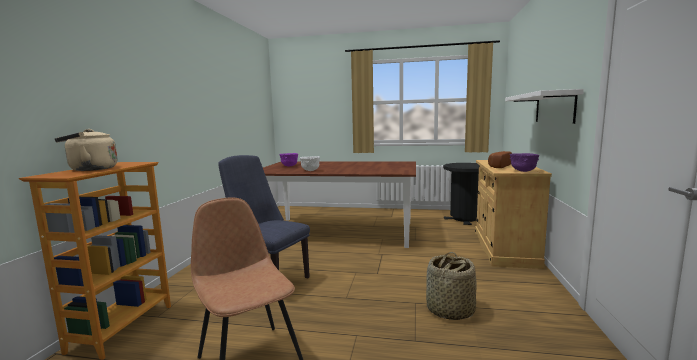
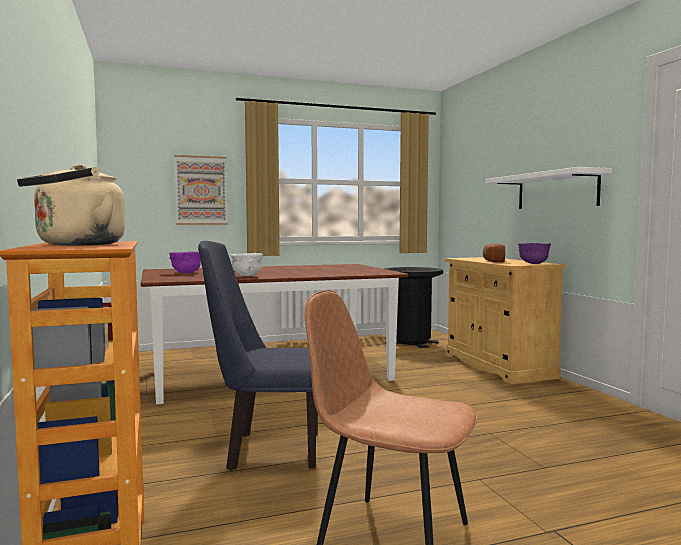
camera: 30 degrees left, 5 degrees down
basket [426,252,476,320] -> none
none -> picture [174,155,228,225]

